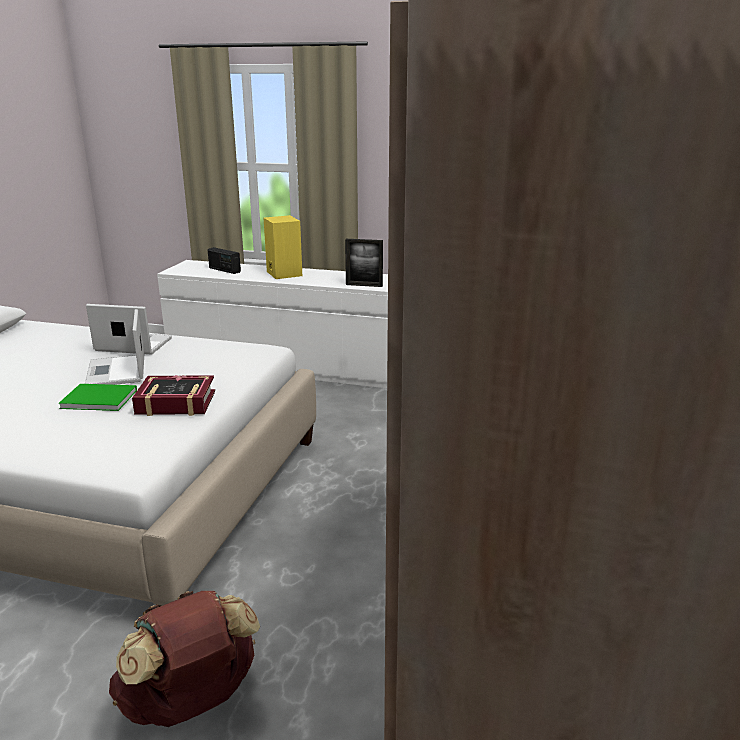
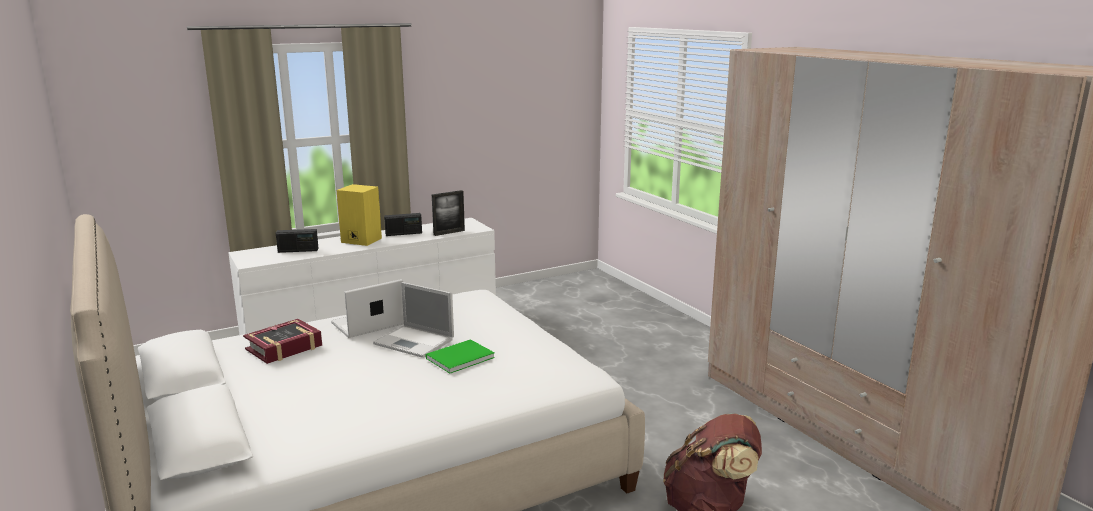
camera: 45 degrees left, 5 degrees down
book [132,375,215,416] -> book moved to [243,319,322,364]
none -> radio [384,213,422,236]

